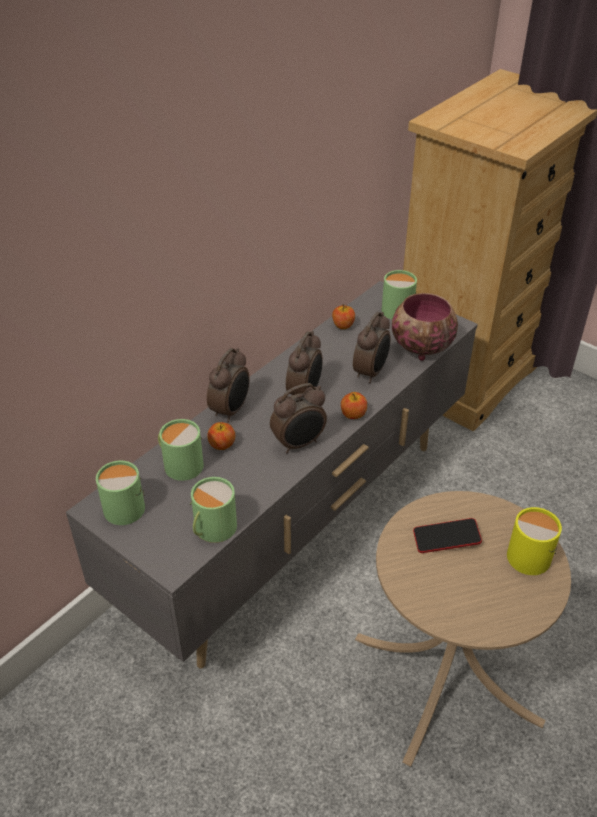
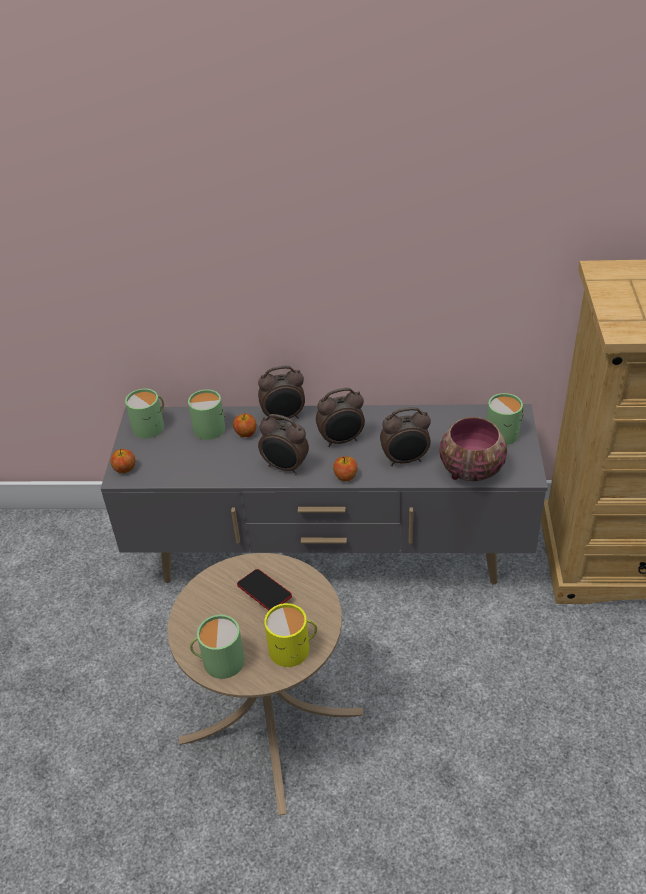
camera: 55 degrees right, 0 degrees up
green mug [190,477,237,543] -> green mug moved to [190,615,245,679]
apple [332,304,355,329] -> apple moved to [110,449,135,473]

